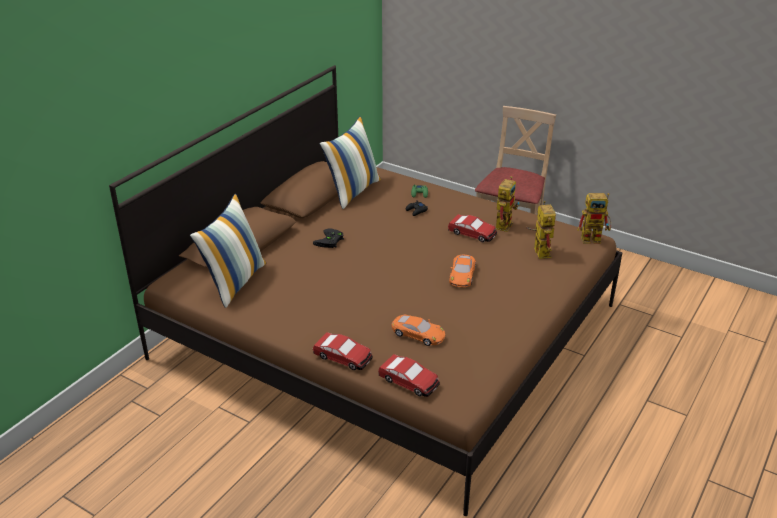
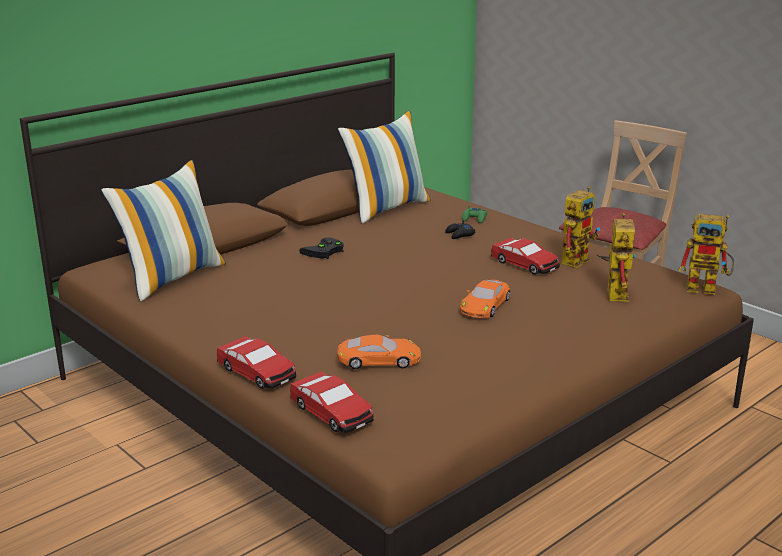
camera: 15 degrees right, 10 degrees down
orange toy car [392,315,445,346] -> orange toy car turned 45 degrees counterclockwise [337,335,421,369]

